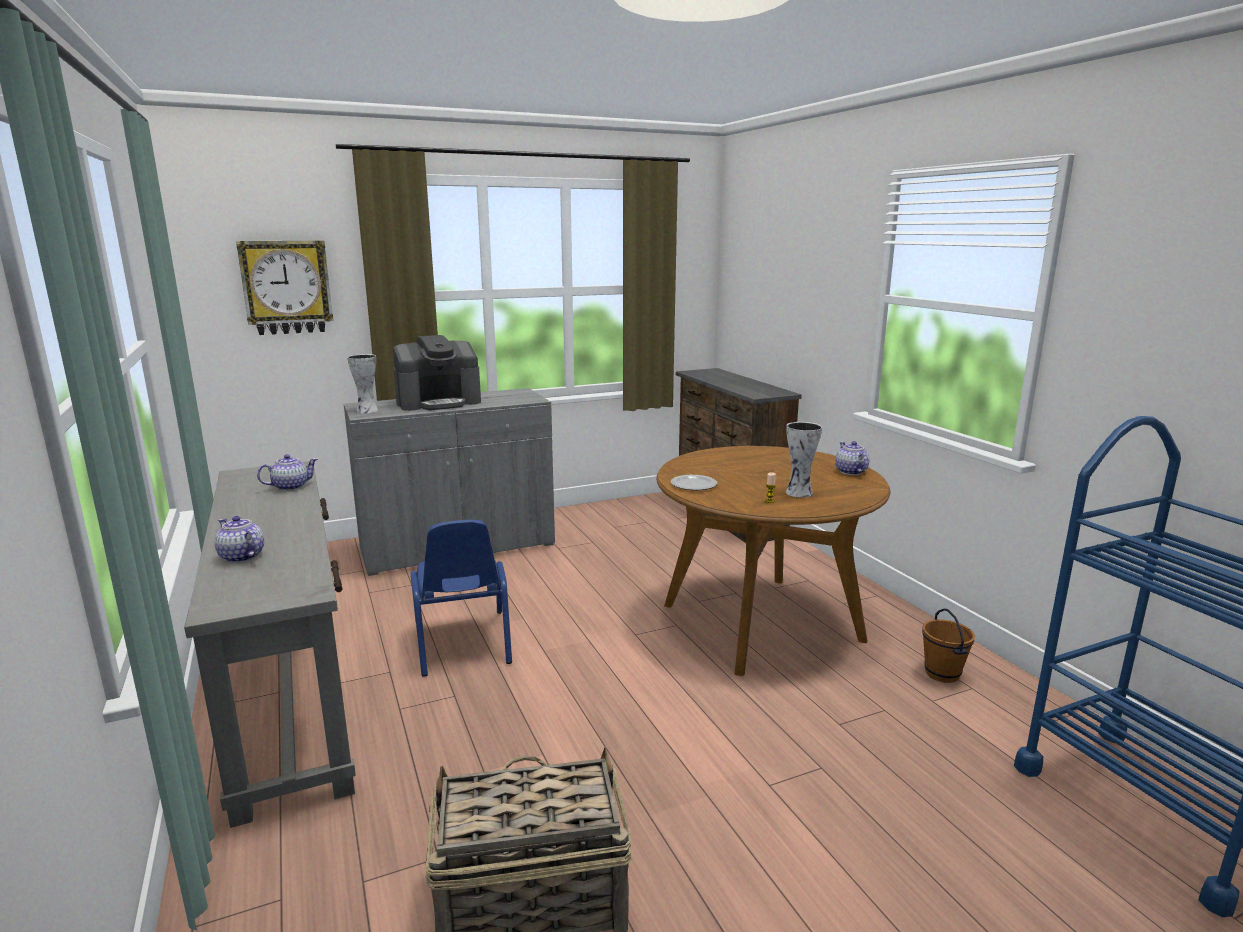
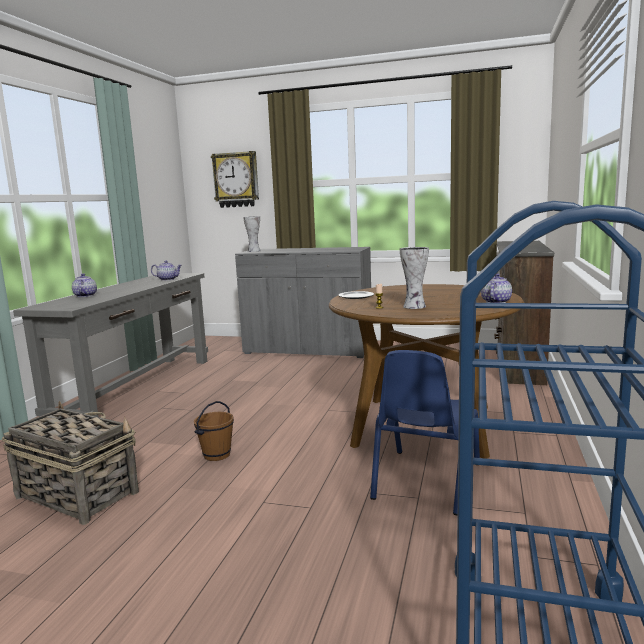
camera: 40 degrees right, 5 degrees down
coffee machine [393,335,481,411] -> none
blue chair [410,520,512,677] -> blue chair moved to [370,350,480,515]
brown bucket [922,608,975,683] -> brown bucket moved to [194,401,234,461]

